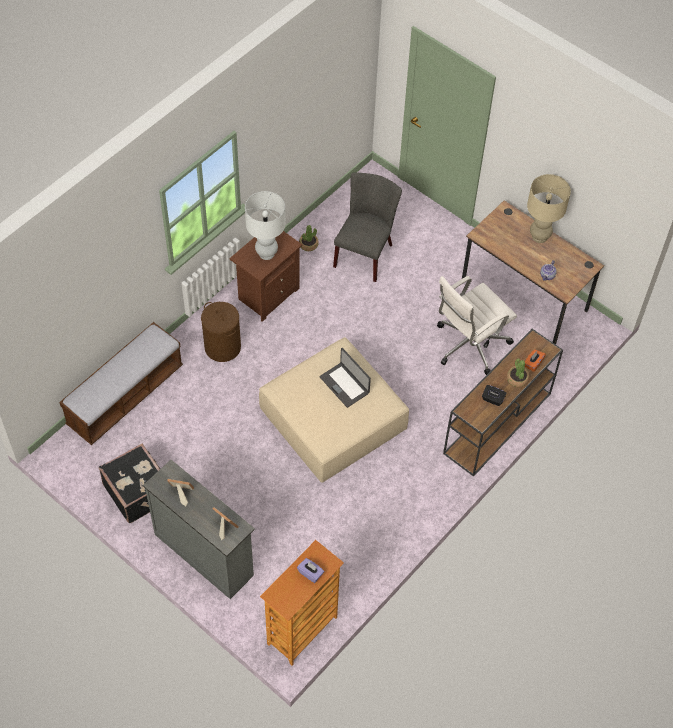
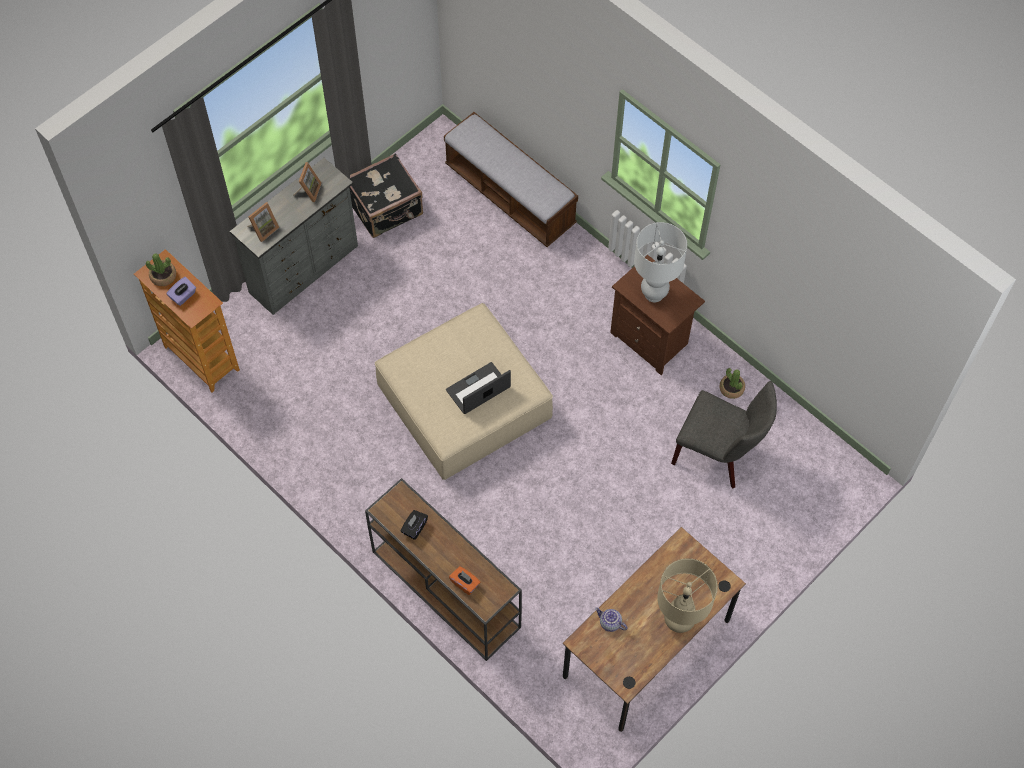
camera: 95 degrees right, 5 degrees up
brown laundry basket [201,302,241,362] -> none
white office chair [437,276,517,375] -> none
potted plant [507,358,529,387] -> potted plant moved to [146,253,176,286]

